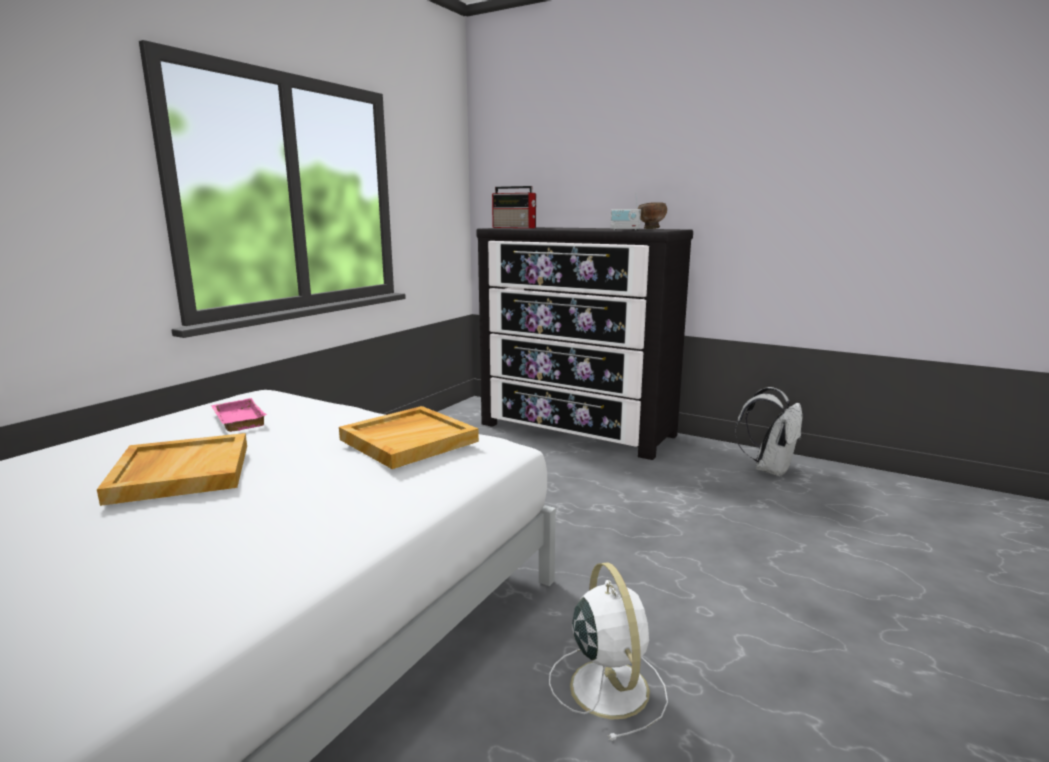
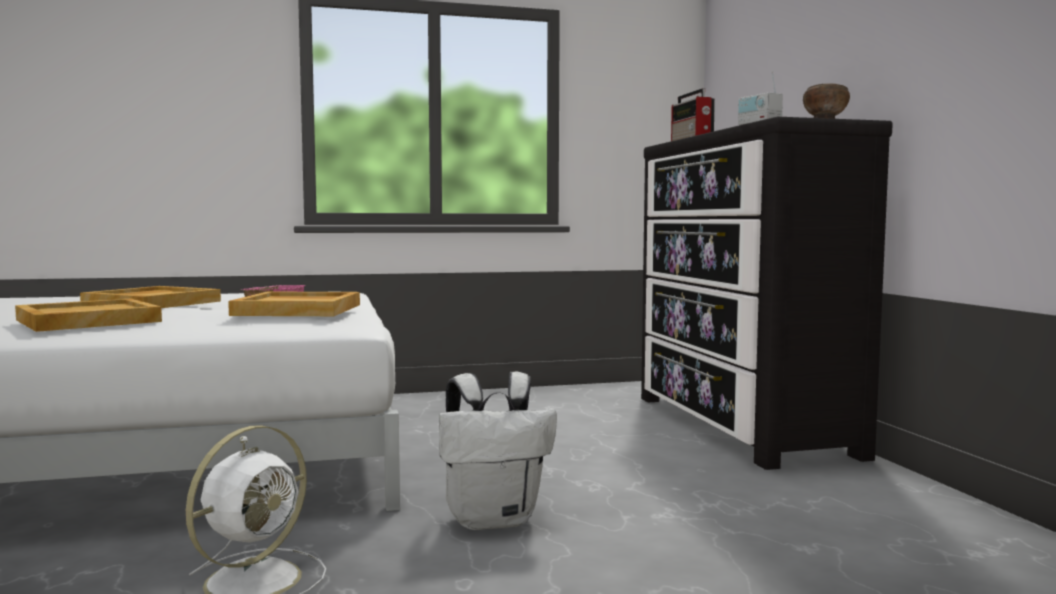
camera: 45 degrees right, 10 degrees down
white backpack [735,387,802,477] -> white backpack moved to [439,371,557,530]
none -> beige tray [15,299,162,332]

